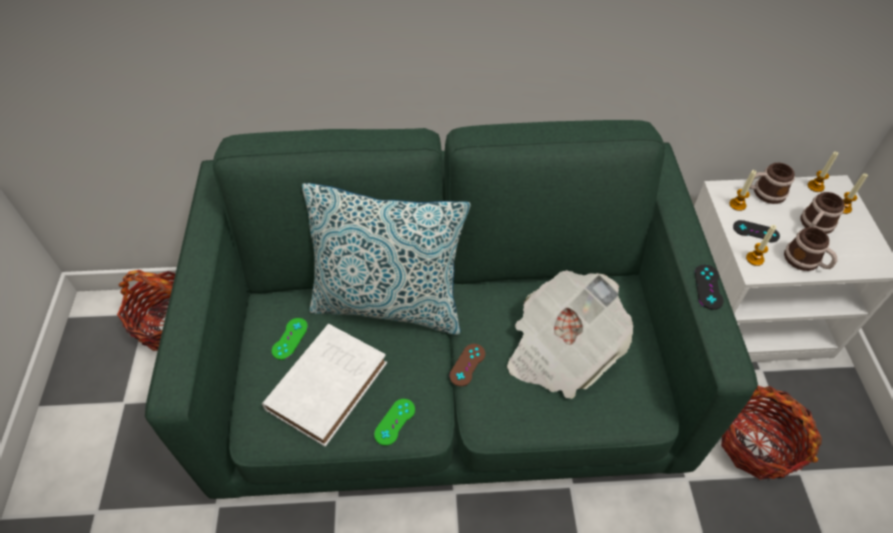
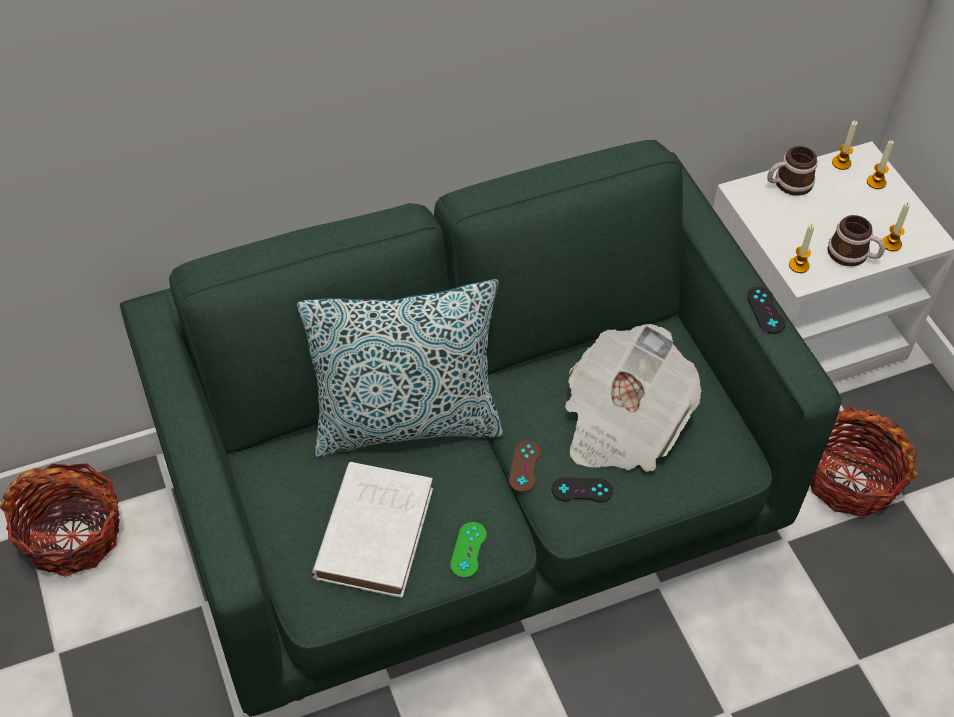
camera: 20 degrees left, 0 degrees up
green game controller [272,318,308,360] -> none
candle [729,170,757,211] -> candle moved to [882,202,910,251]
black game controller [733,220,780,242] -> black game controller moved to [551,477,613,502]
mug [801,192,845,234] -> none

